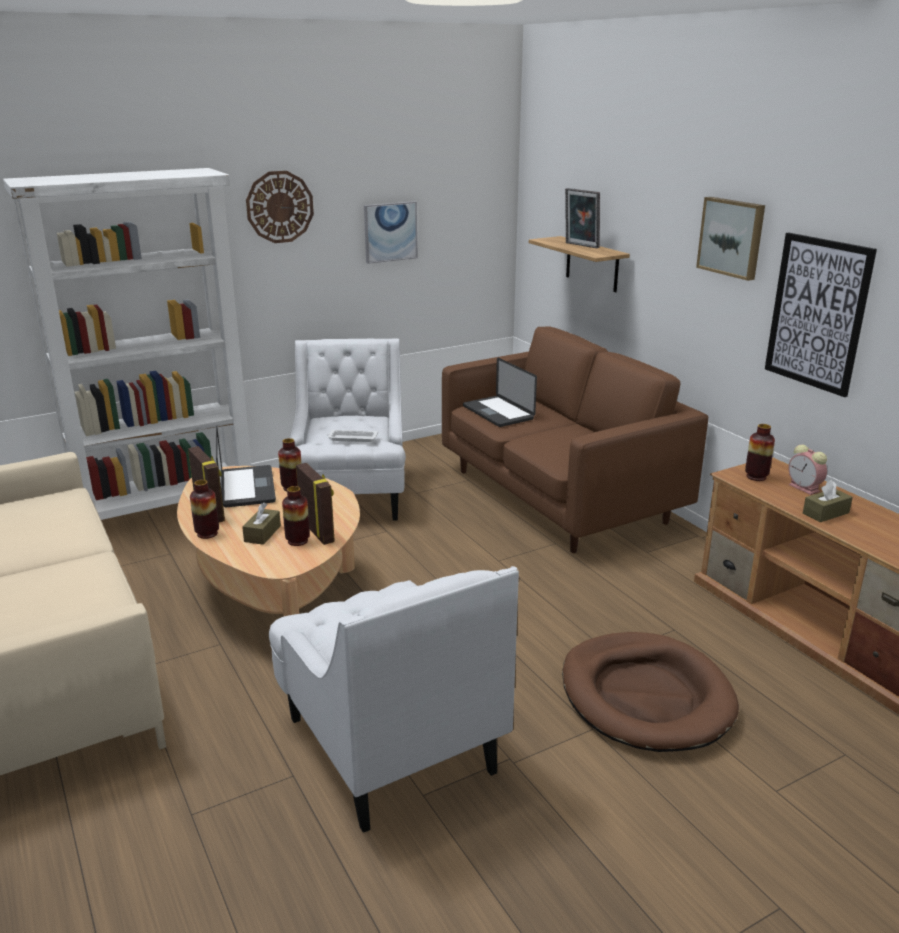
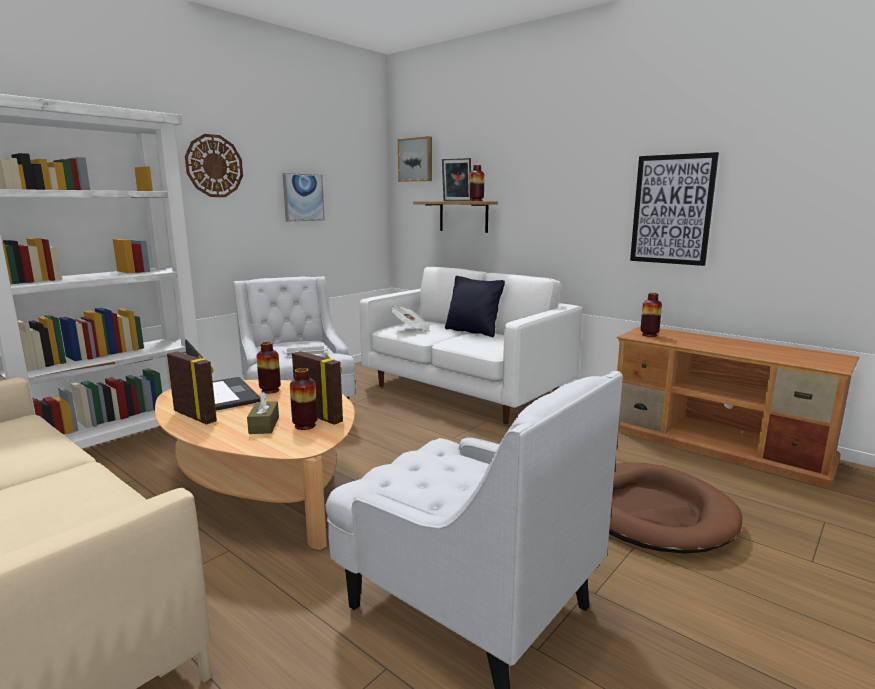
camera: 20 degrees left, 10 degrees down
vase [190,480,219,539] -> vase moved to [470,165,484,201]
brown sofa [442,326,708,553] -> white sofa [360,267,582,424]
laptop [463,358,537,427] -> newspaper [391,305,430,332]
picture [696,197,765,281] -> picture moved to [398,136,432,182]
alarm clock [788,445,827,495] -> none
brown tissue box [803,480,853,522] -> none
none -> black pillow [445,276,505,337]

